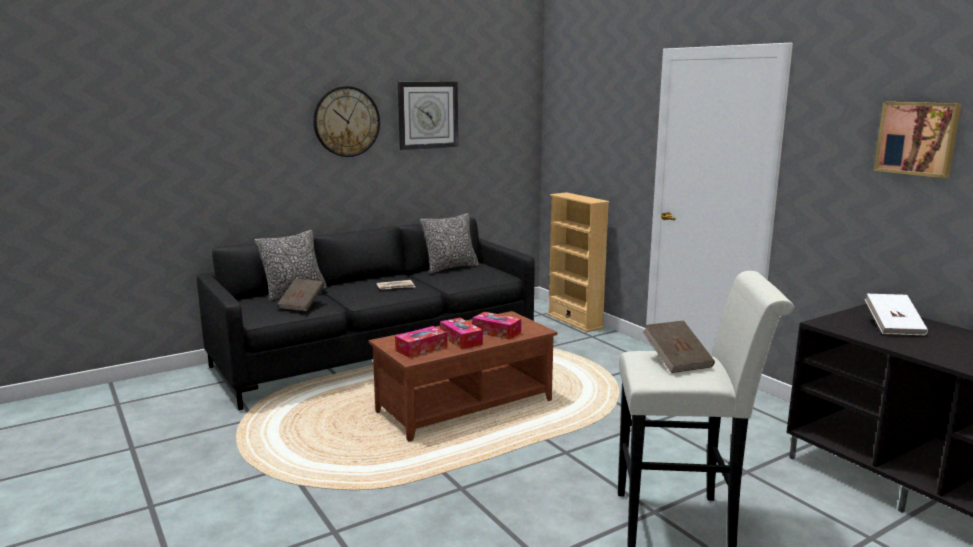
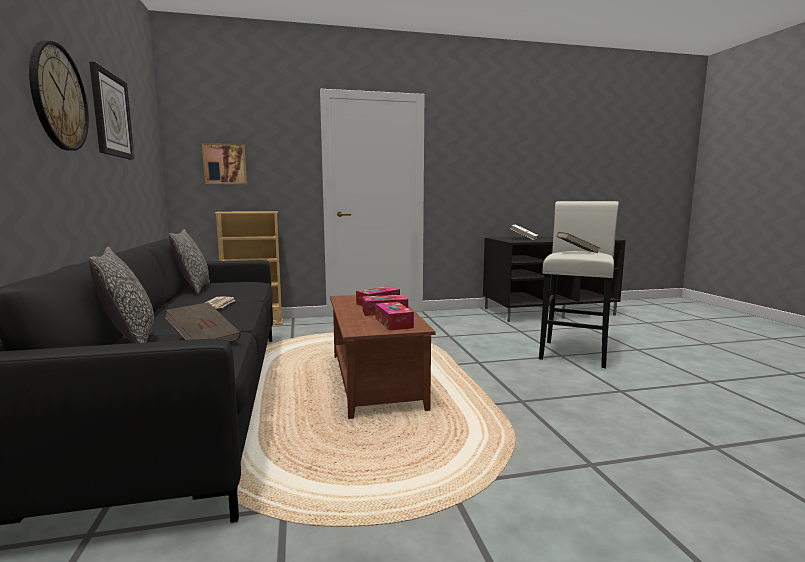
camera: 70 degrees left, 5 degrees down
picture [874,102,961,178] -> picture moved to [202,143,247,184]

